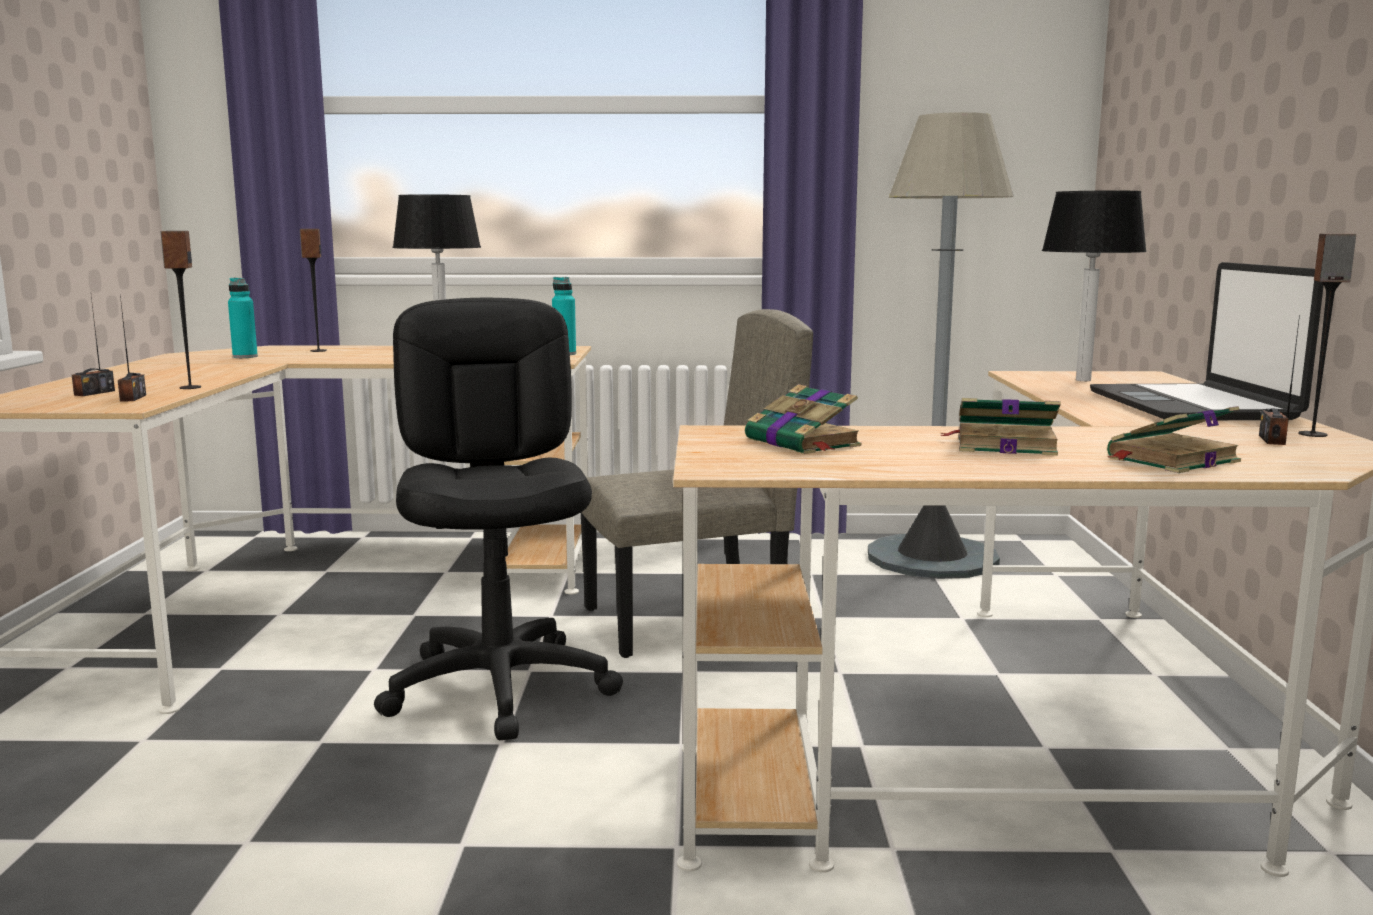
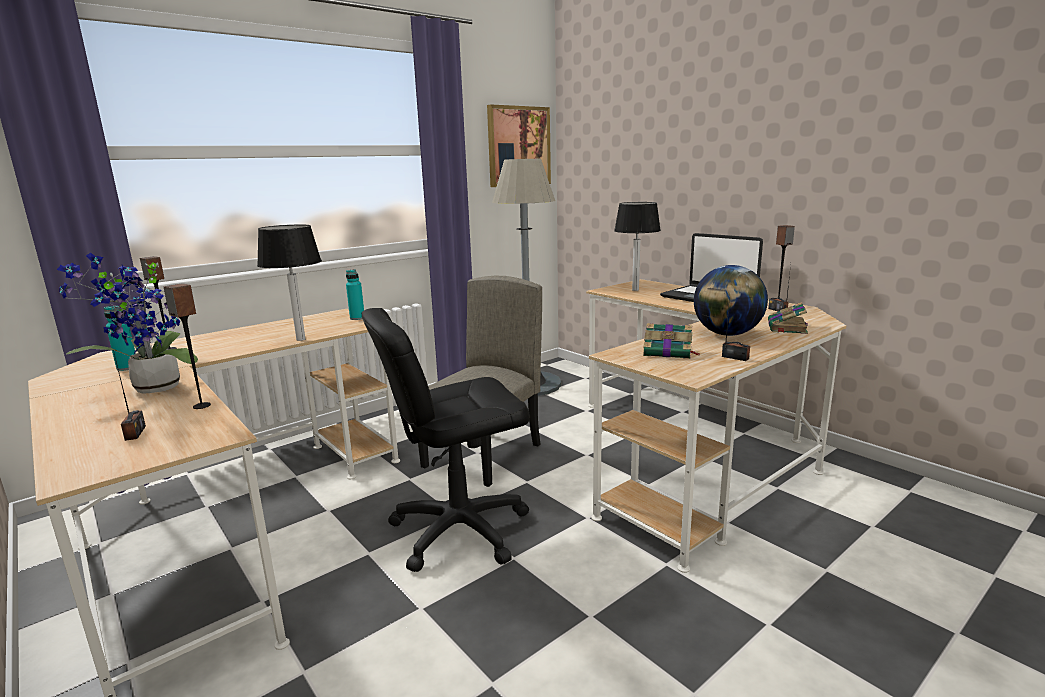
camera: 40 degrees left, 5 degrees up
radio [118,295,146,402] -> radio moved to [722,295,750,361]
black office chair [374,298,623,740] -> black office chair turned 60 degrees counterclockwise [362,308,530,572]
book [940,398,1061,456] -> globe [694,265,768,336]
none -> potted plant [57,253,198,394]
none -> picture [487,104,551,187]

